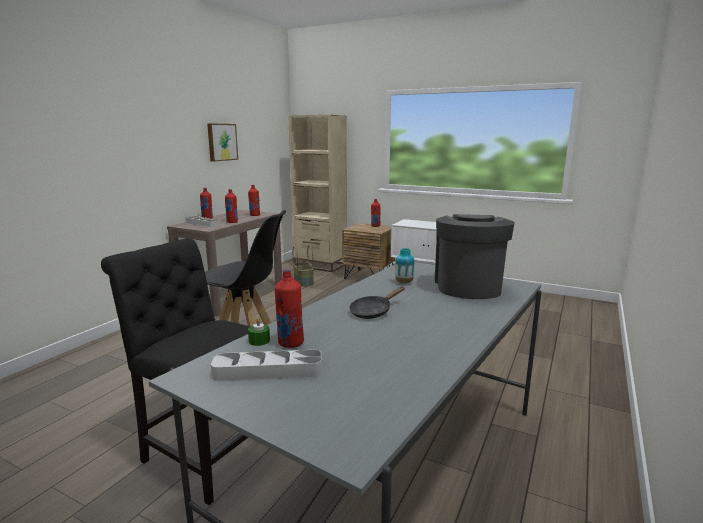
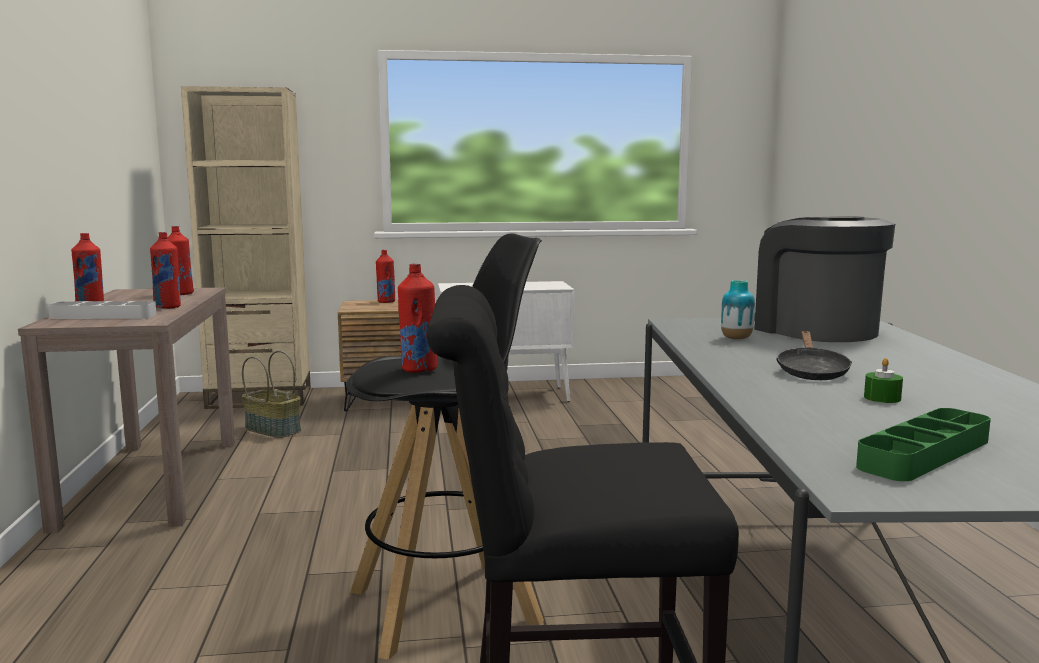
camera: 35 degrees left, 5 degrees down
picture [207,123,238,162] -> none
grey tray [211,350,322,381] -> green tray [856,408,991,481]
green candle [248,318,270,346] -> green candle moved to [864,358,903,403]
red bottle [275,270,304,348] -> red bottle moved to [398,264,437,373]

